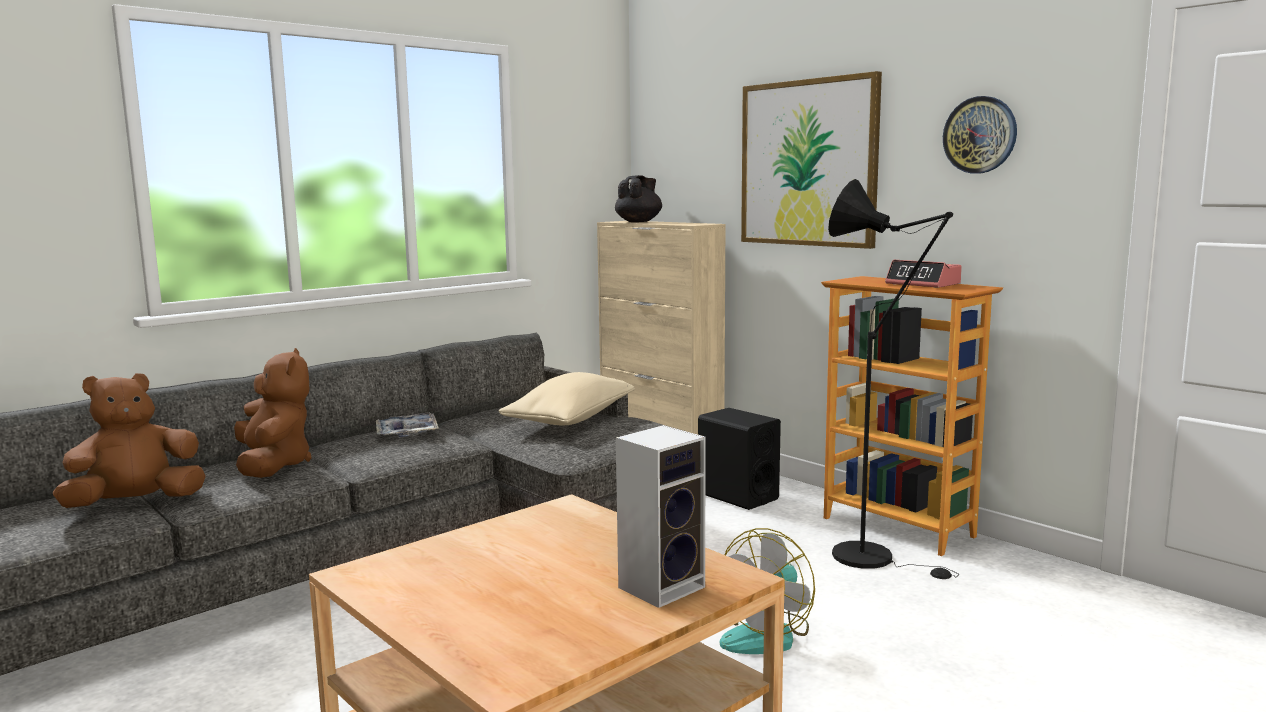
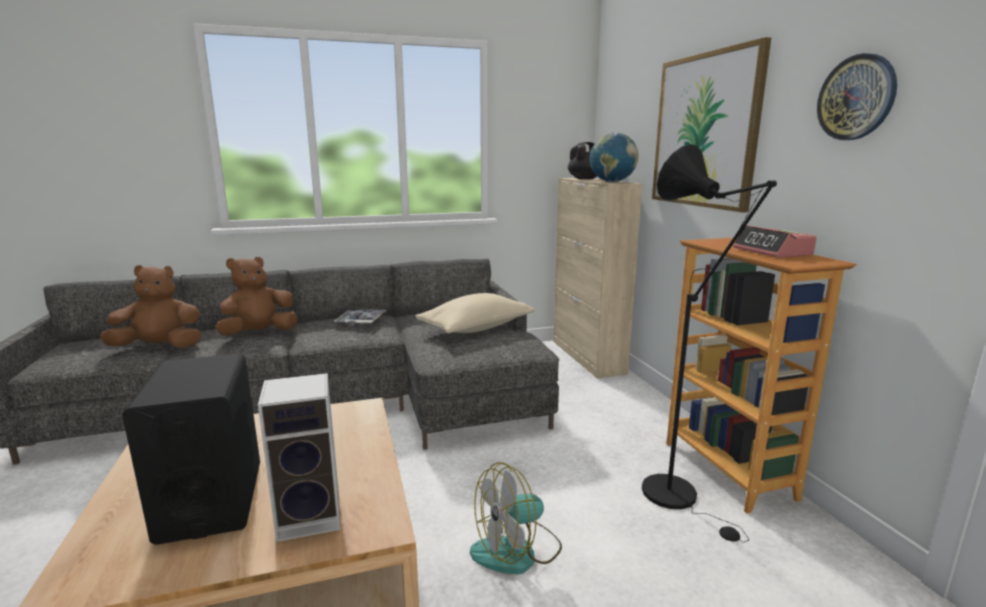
camera: 25 degrees right, 5 degrees up
brown plush toy [234,348,312,478] -> brown plush toy turned 135 degrees counterclockwise [215,257,298,335]
black speaker [698,408,781,510] -> black speaker moved to [122,354,260,545]
none -> globe [590,133,638,182]

